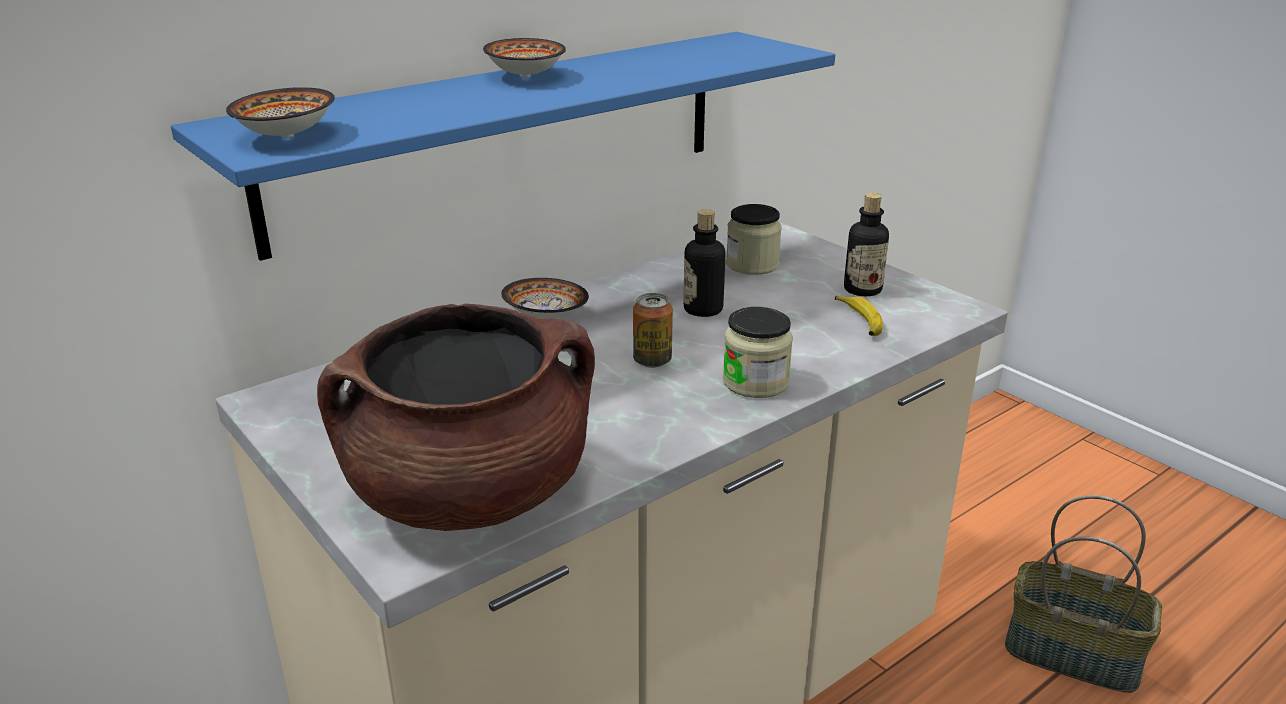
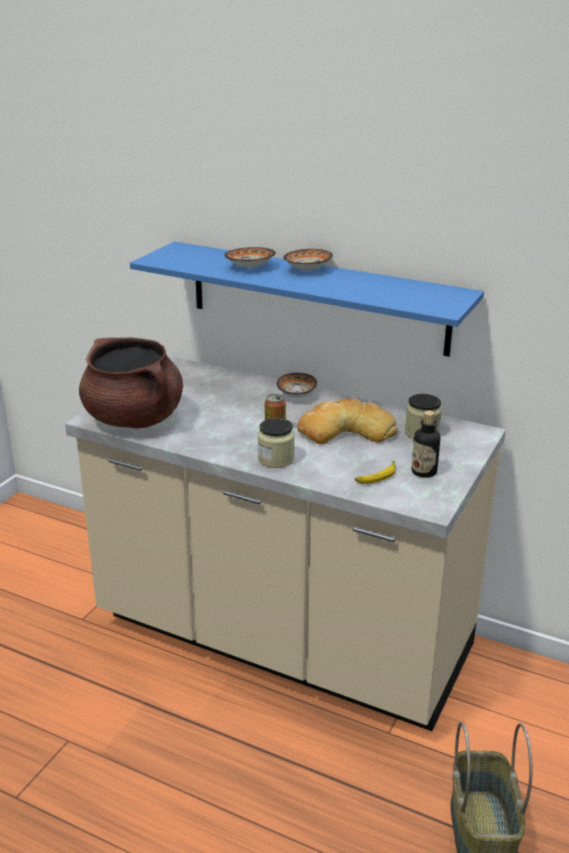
camera: 65 degrees right, 0 degrees up
bowl [226,87,335,138] -> bowl moved to [224,247,276,268]
bottle [683,209,725,317] -> bread [297,398,397,444]

